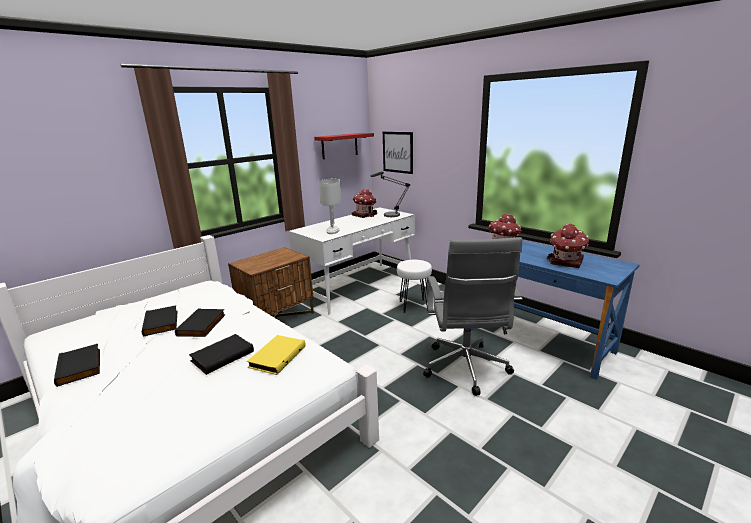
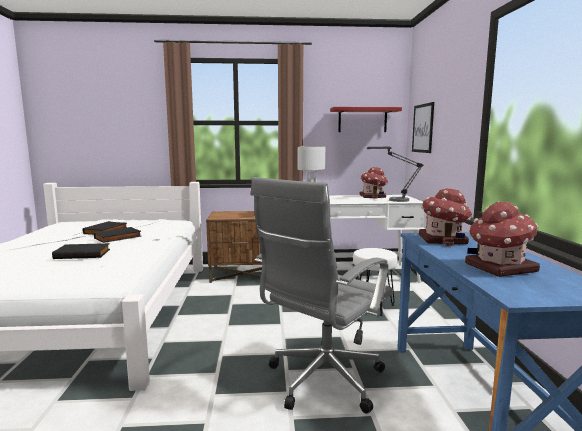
camera: 40 degrees right, 10 degrees down
black book [54,344,100,387] -> none
yellow book [247,335,306,375] -> none

